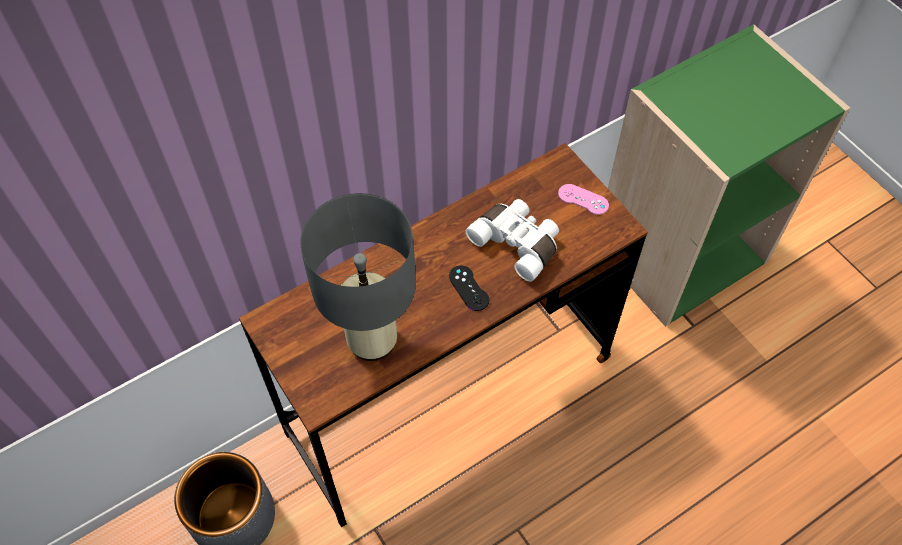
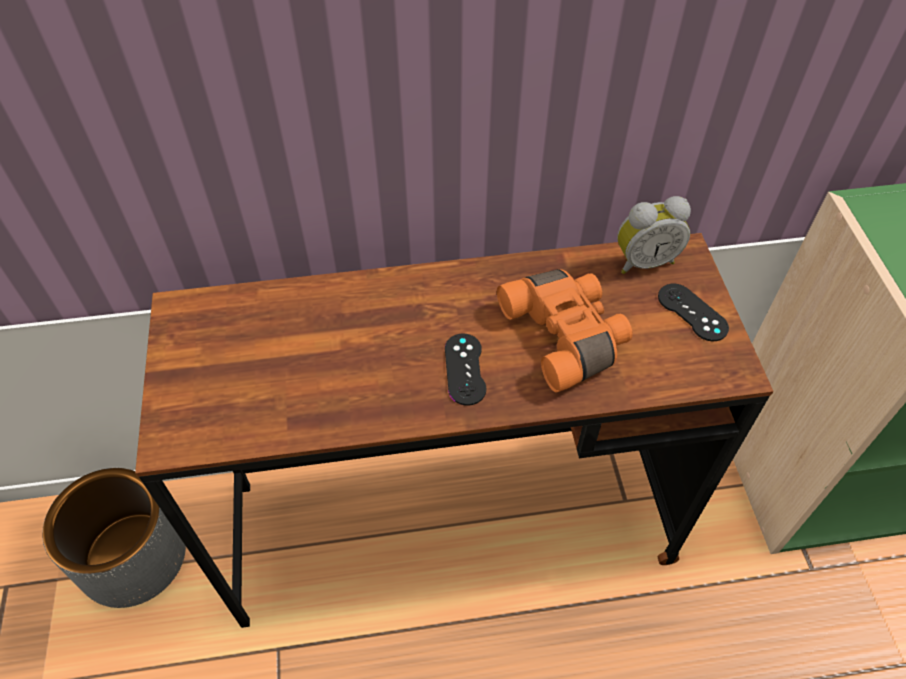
camera: 25 degrees right, 5 degrees down
grey table lamp [300,193,416,361] -> none
white binoculars [465,199,559,282] -> orange binoculars [497,269,633,393]
pink game controller [558,184,609,215] -> black game controller [658,284,729,341]
none -> alarm clock [617,196,691,274]

